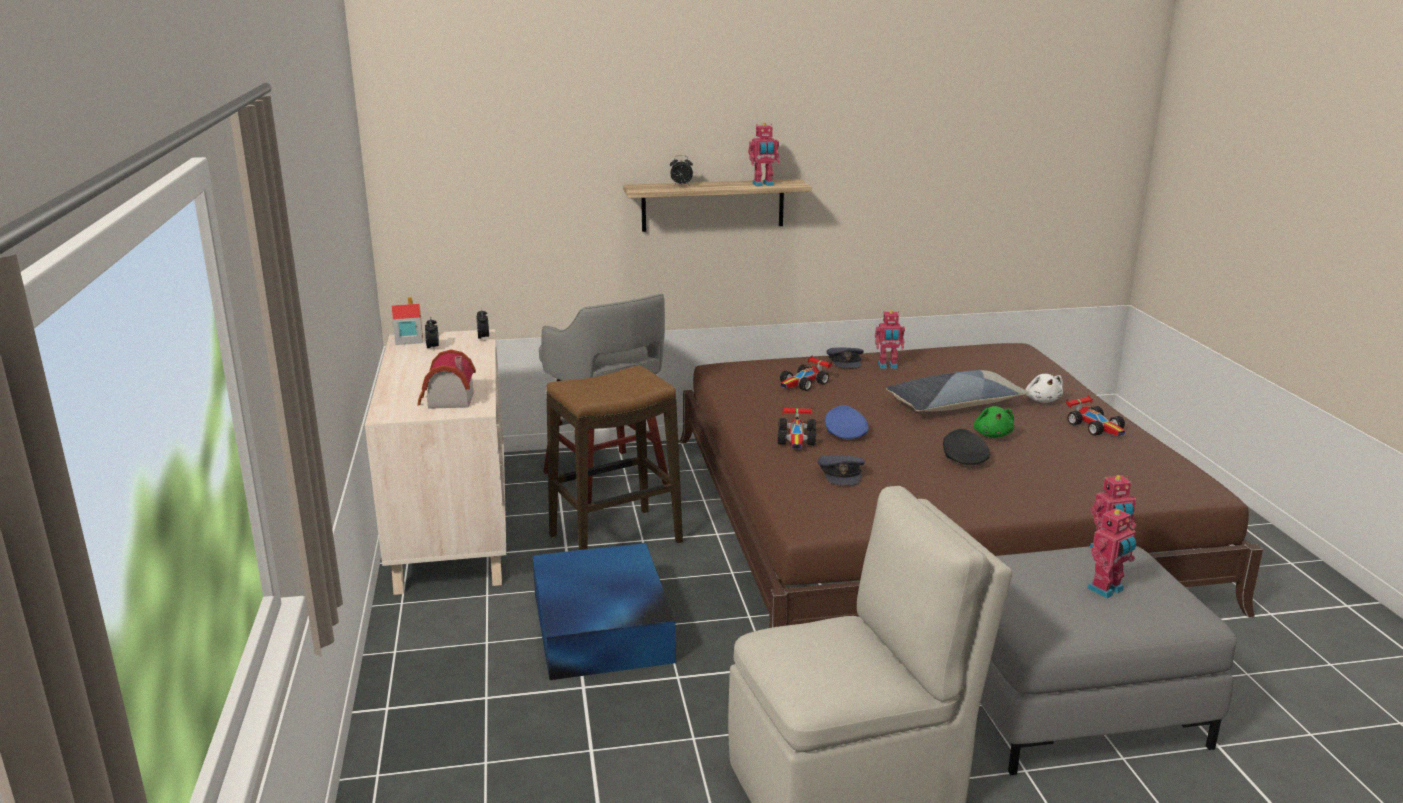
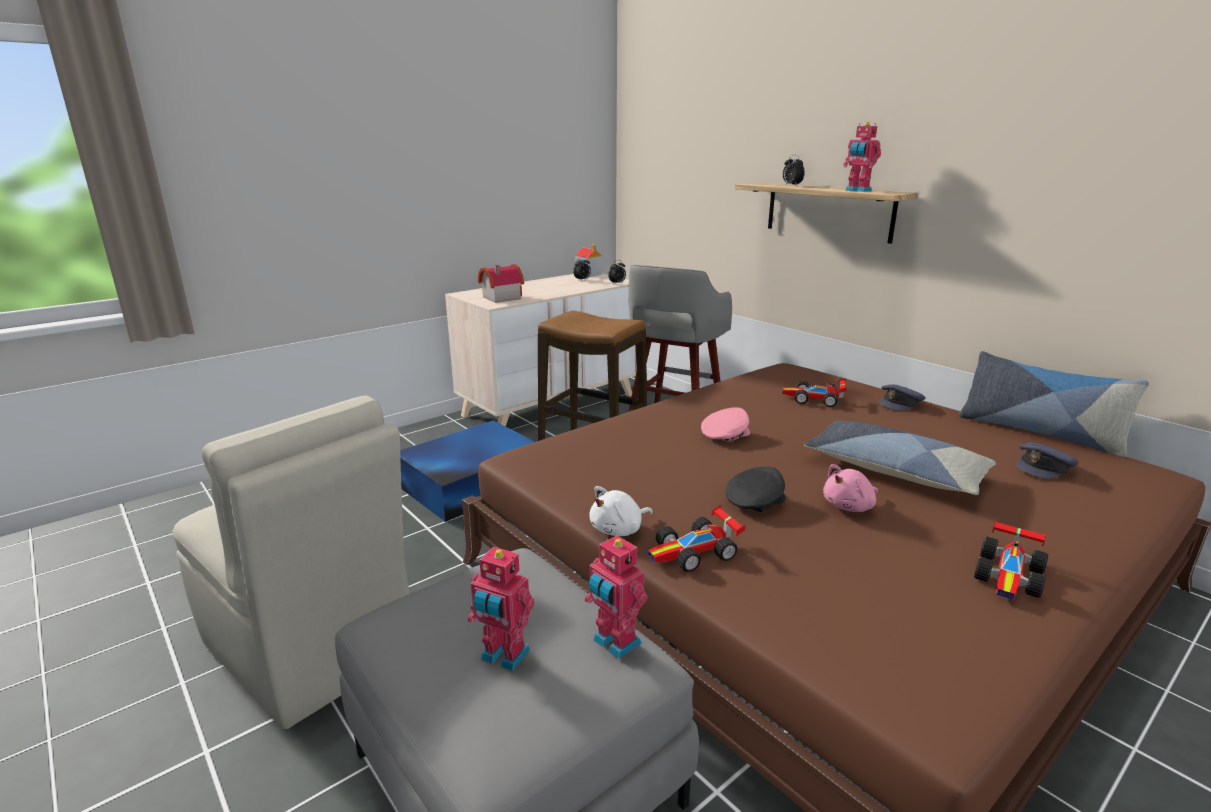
camera: 60 degrees right, 0 degrees up
toy car [778,406,816,449] -> toy car moved to [648,504,745,572]
grey cap [818,455,865,485] -> grey cap moved to [1016,442,1079,479]
blue cap [825,405,869,439] -> pink cap [701,407,750,442]
toy robot [875,310,905,369] -> none
green plush toy [974,406,1014,438] -> pink plush toy [823,464,878,512]
white plush toy [1025,374,1063,403] -> white plush toy moved to [589,486,653,536]
none -> pillow [959,351,1149,457]

